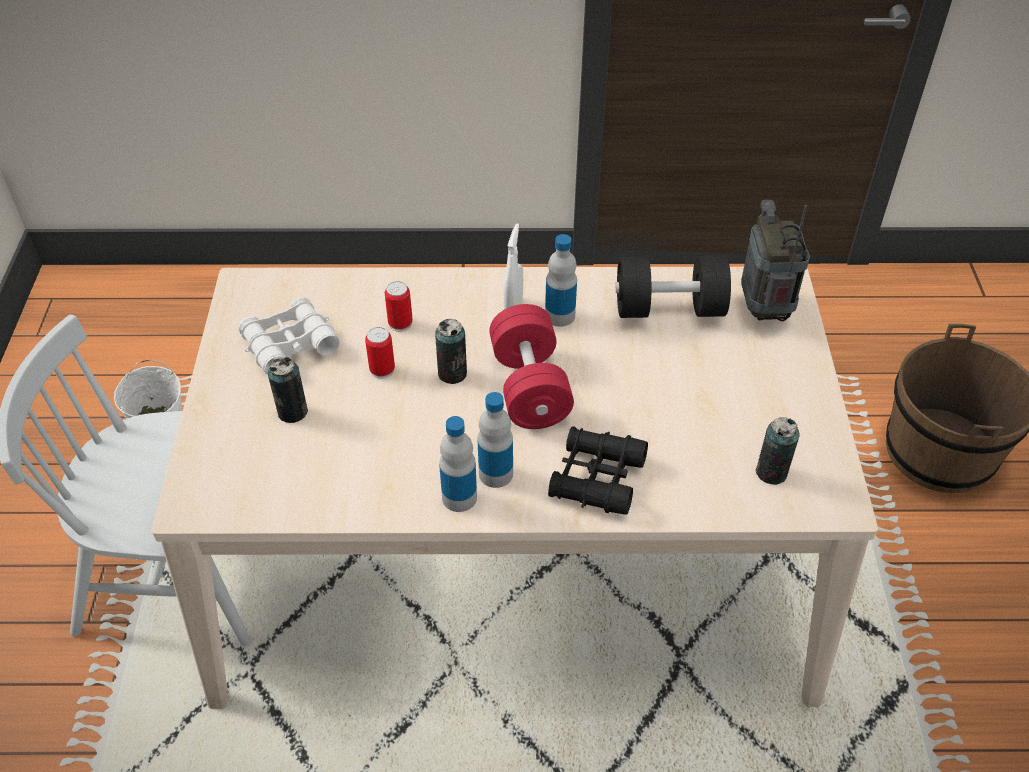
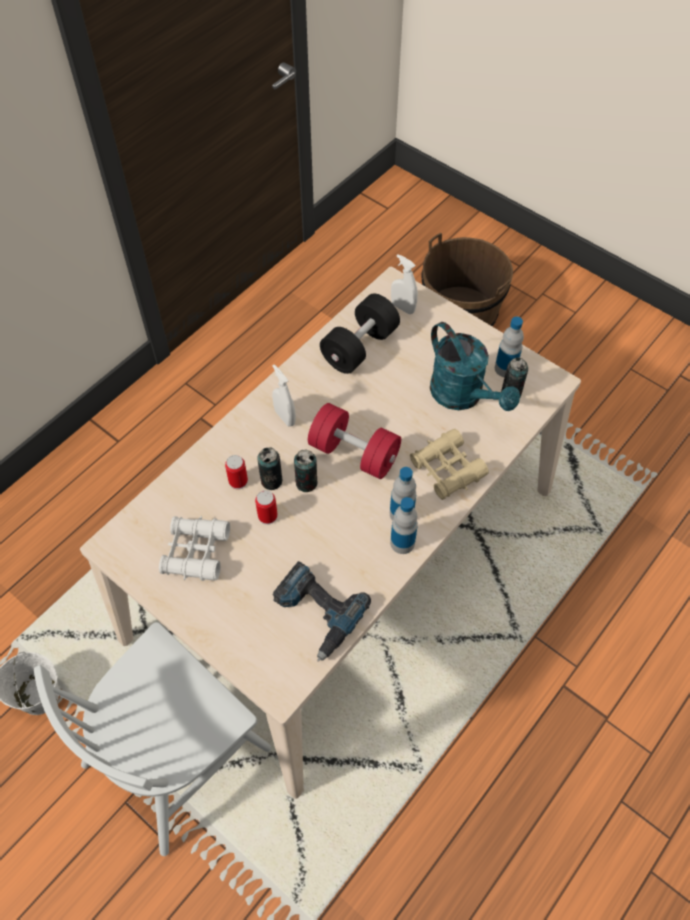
camera: 50 degrees left, 10 degrees up
can [268,357,308,423] -> can moved to [257,447,282,490]
bottle [545,234,577,327] -> bottle moved to [495,317,524,377]
black binoculars [548,426,648,515] -> beige binoculars [410,429,489,500]
radio [741,200,810,321] -> white spray bottle [391,254,418,314]
none -> power drill [272,561,371,662]
none -> turquoise watering can [430,322,520,411]

